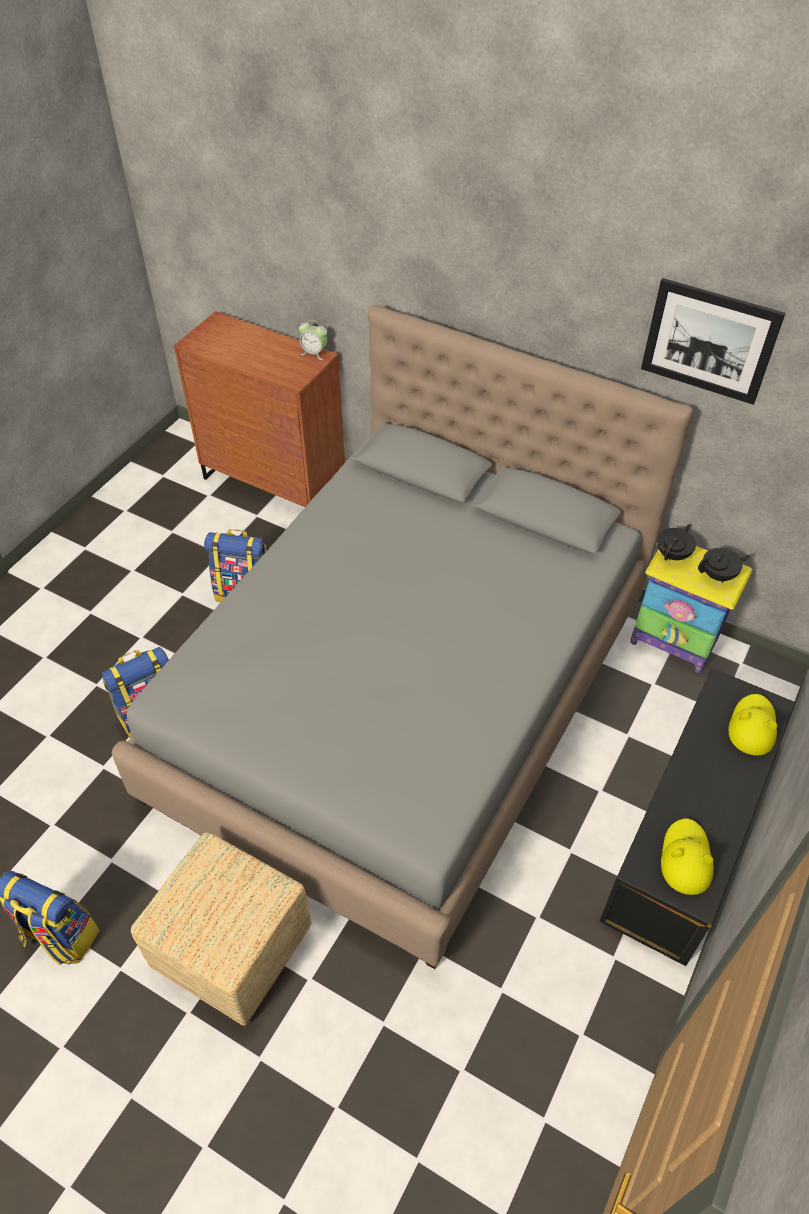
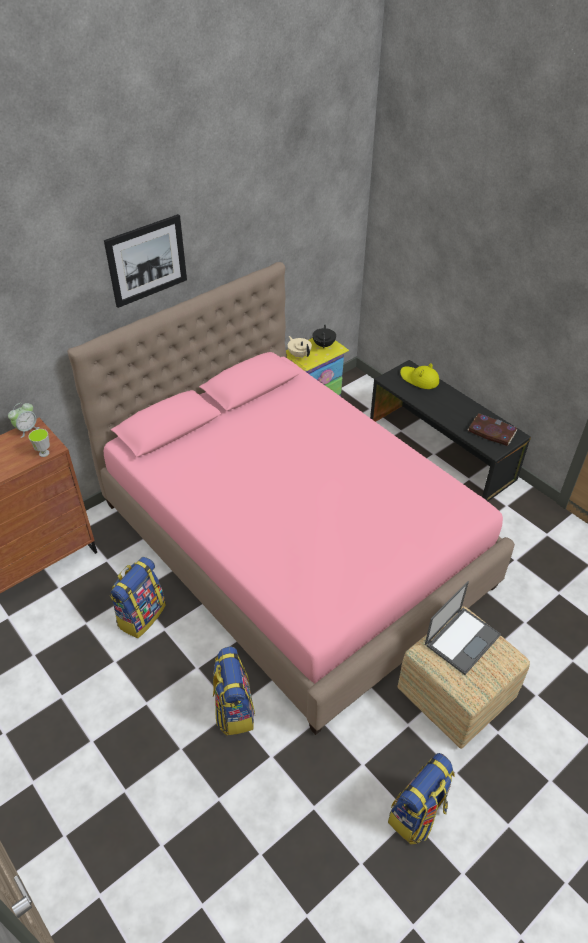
camera: 70 degrees left, 5 degrees down
grey bed [112,305,693,969] -> pink bed [67,262,515,735]
picture [641,278,785,405] -> picture moved to [104,214,187,308]
black teapot [658,524,696,561] -> beige teapot [288,336,312,358]
yellow hat [661,819,714,895] -> book [468,413,518,446]
none -> cup [28,429,50,457]
none -> laptop [425,581,501,675]

